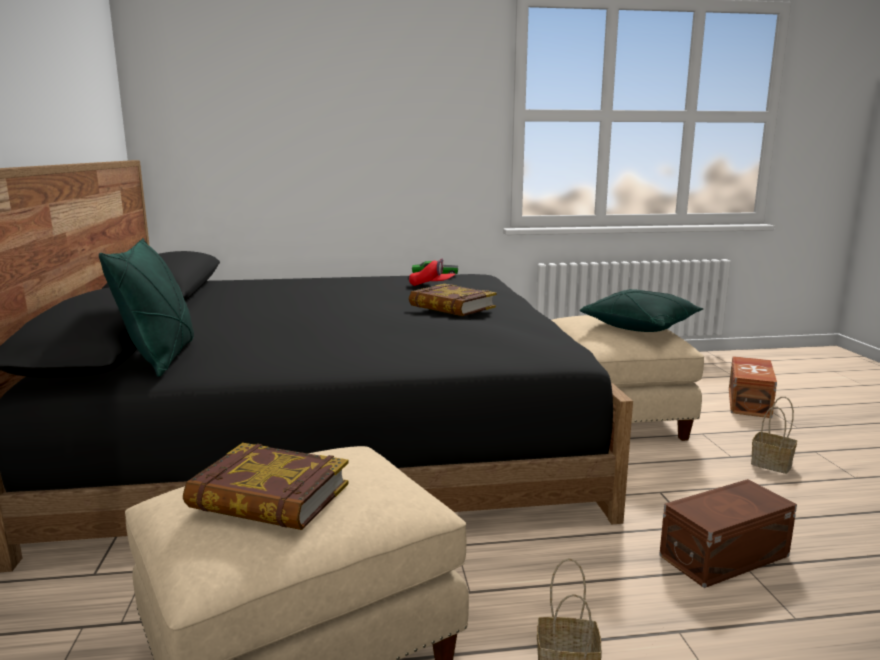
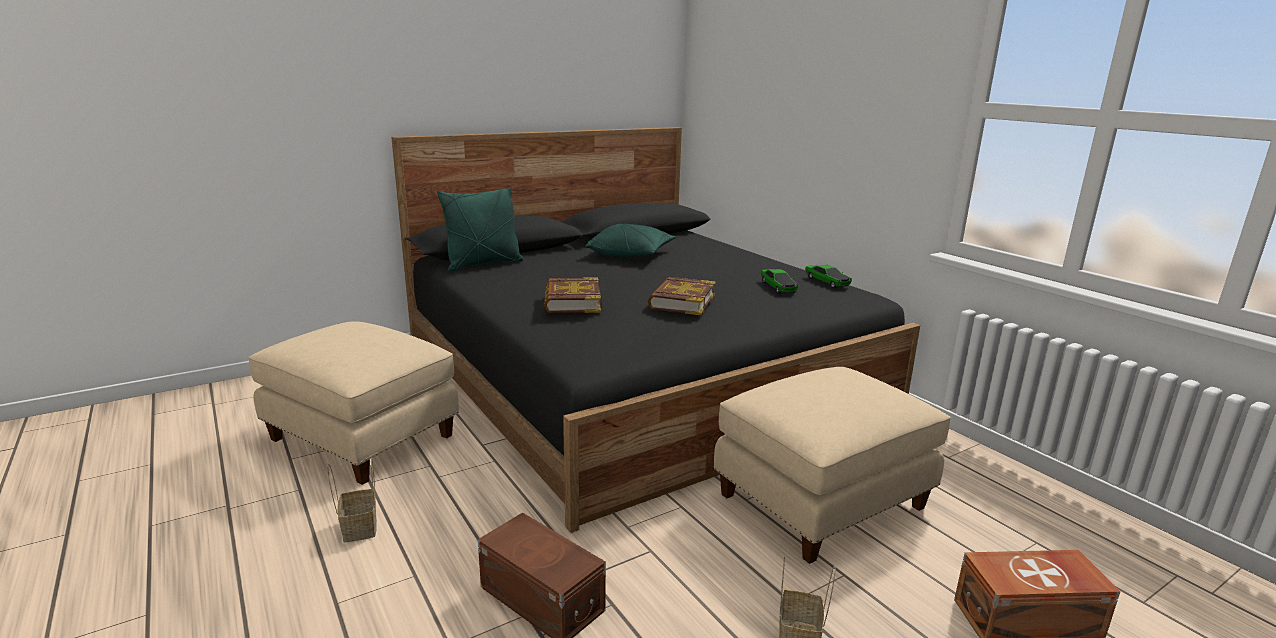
camera: 65 degrees right, 5 degrees up
book [183,443,349,530] -> book moved to [544,277,602,313]
red cap [409,258,455,286] -> toy car [761,269,798,294]
green pillow [580,289,703,332] -> green pillow moved to [585,224,676,257]

